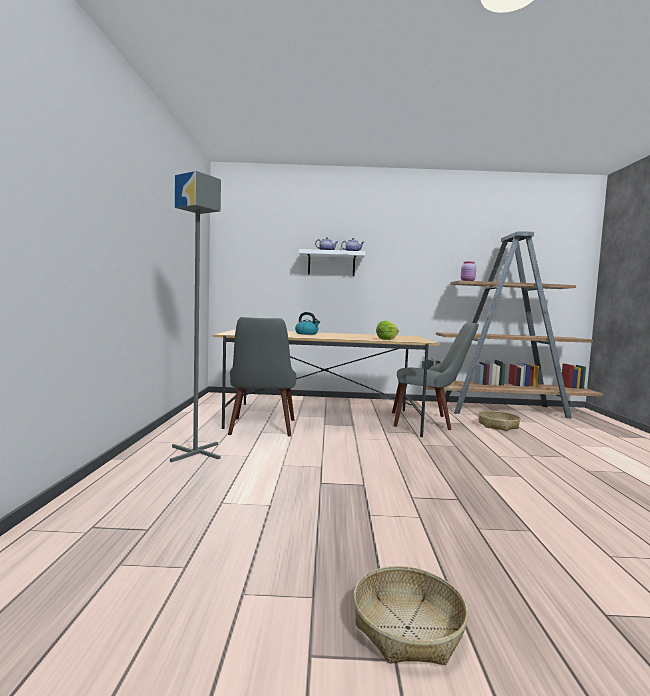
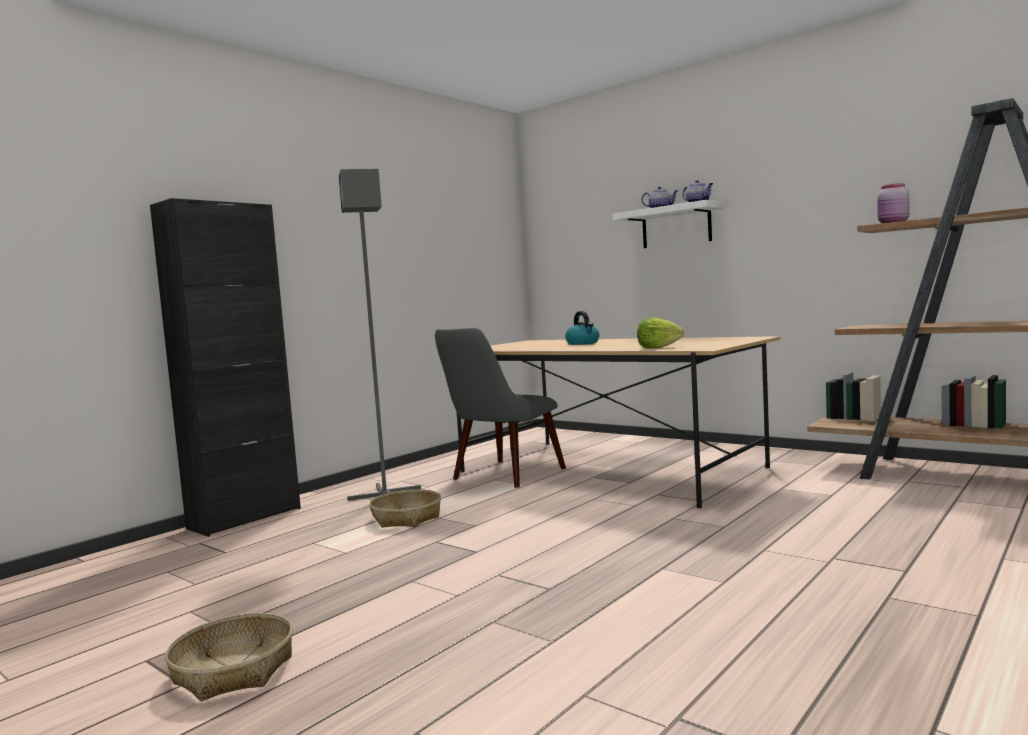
camera: 40 degrees right, 0 degrees up
grey chair [392,323,479,430] -> none
basket [478,411,521,431] -> basket moved to [369,489,441,528]
none -> black cabinet [150,198,301,537]

